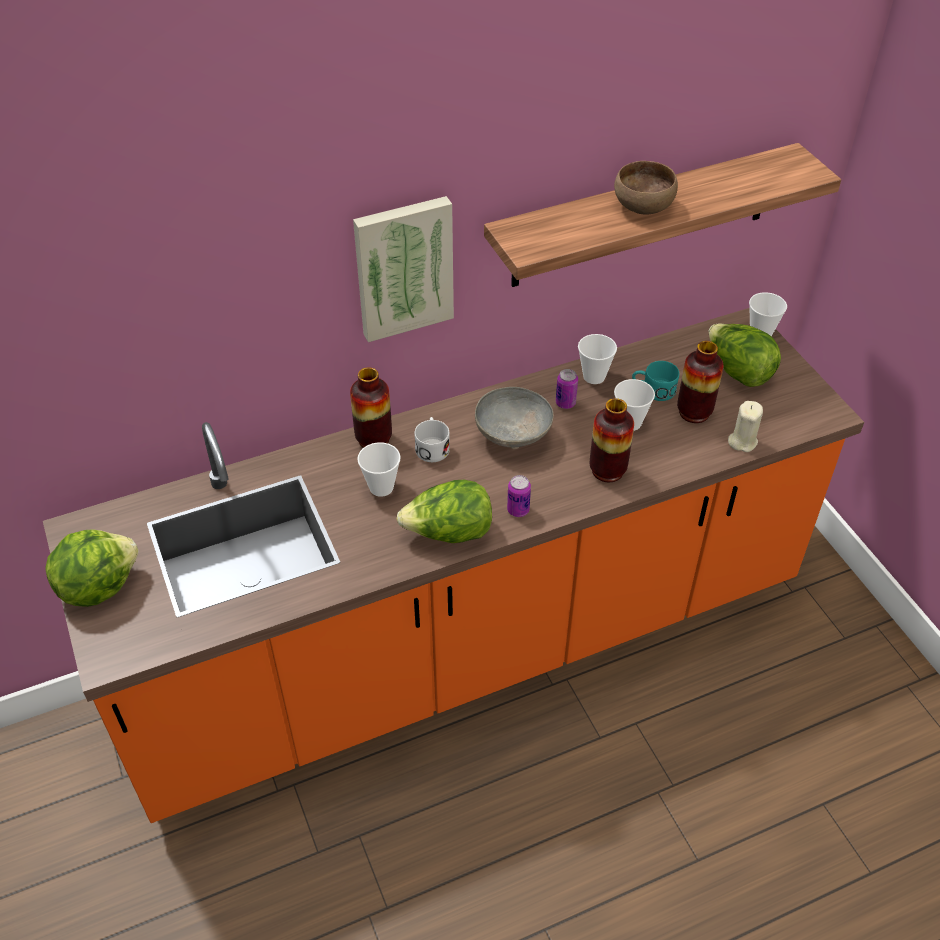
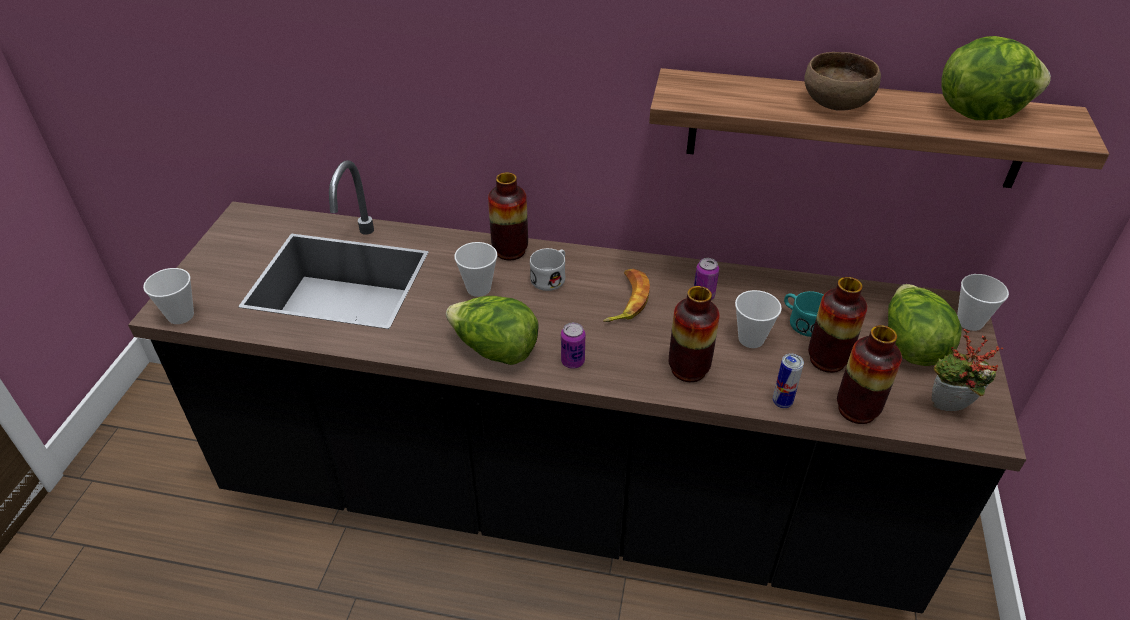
camera: 35 degrees right, 5 degrees down
orange counter [43,308,864,823] -> black counter [128,160,1026,614]
lettuce [45,529,139,607] -> lettuce moved to [941,36,1051,120]
picture [353,196,454,342] -> none
grey bowl [475,387,554,449] -> banana [603,269,650,322]
cup [578,334,617,384] -> cup moved to [143,268,194,324]
beige candle [728,401,763,452] -> vase [837,325,902,424]
none -> can [773,353,804,408]
none -> potted plant [931,329,1003,411]

